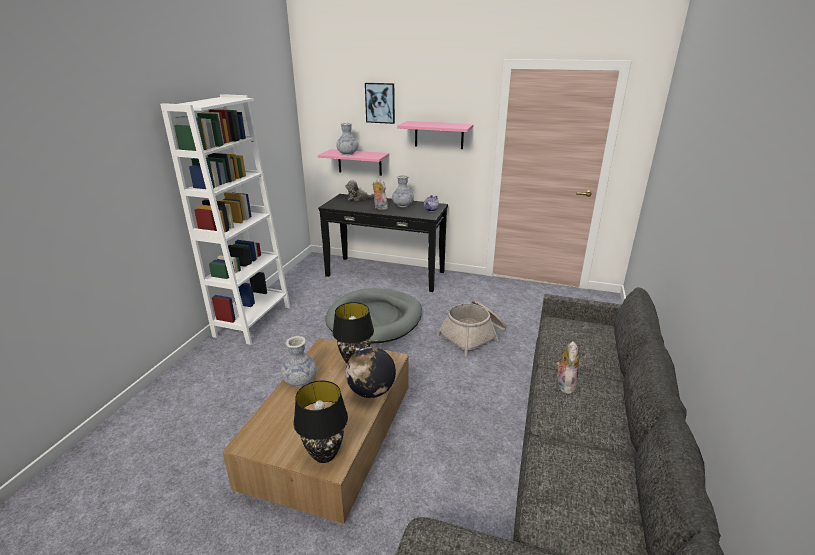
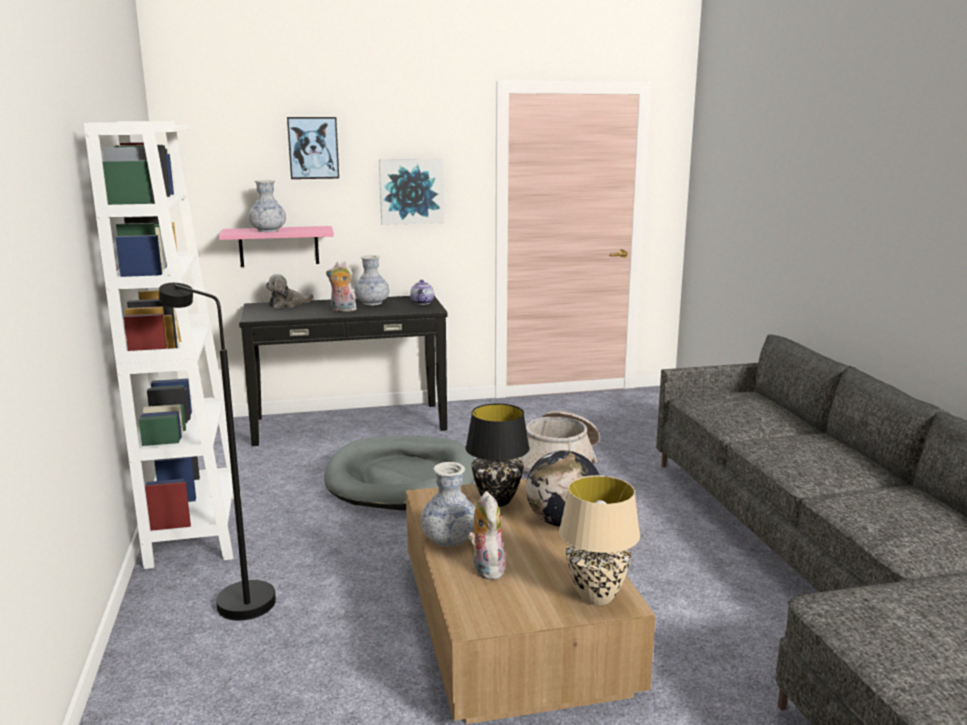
camera: 30 degrees left, 10 degrees down
black table lamp [294,380,348,463] -> beige table lamp [559,475,640,605]
pink shelf [397,121,474,149] -> picture [379,159,444,225]
plush toy [556,341,579,394] -> plush toy moved to [468,491,506,580]
none -> black floor lamp [159,283,276,620]

